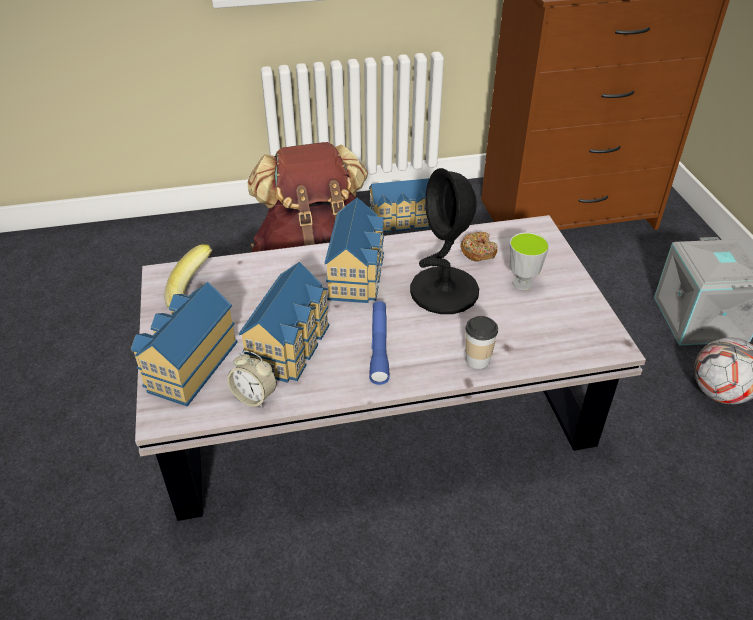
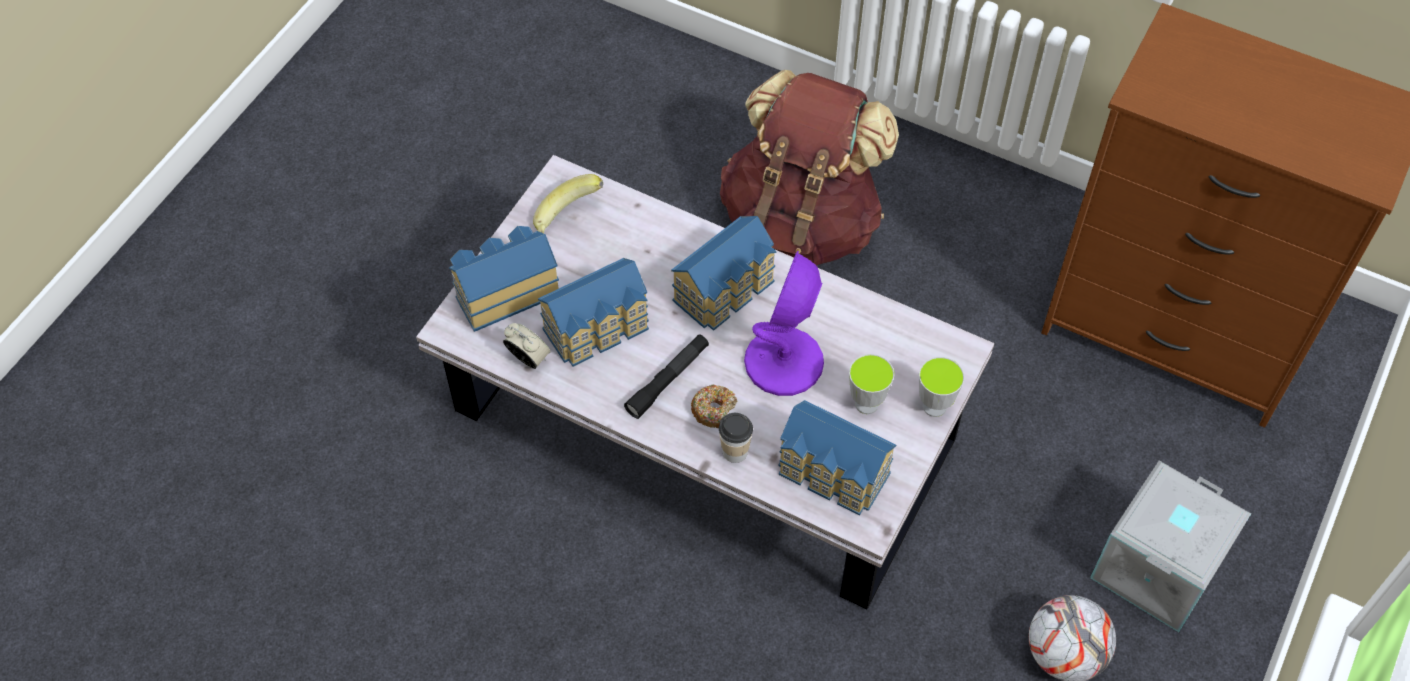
camera: 40 degrees right, 15 degrees up
alarm clock [227,351,277,408] -> alarm clock turned 150 degrees clockwise [503,323,551,369]
toy house [369,178,429,233] -> toy house moved to [778,400,896,516]
blue flashlight [369,301,390,385] -> black flashlight [624,334,709,419]
black table lamp [410,168,479,314] -> purple table lamp [744,251,824,396]
donut [460,232,498,262] -> donut moved to [691,384,738,428]
none -> cup [919,357,965,417]

